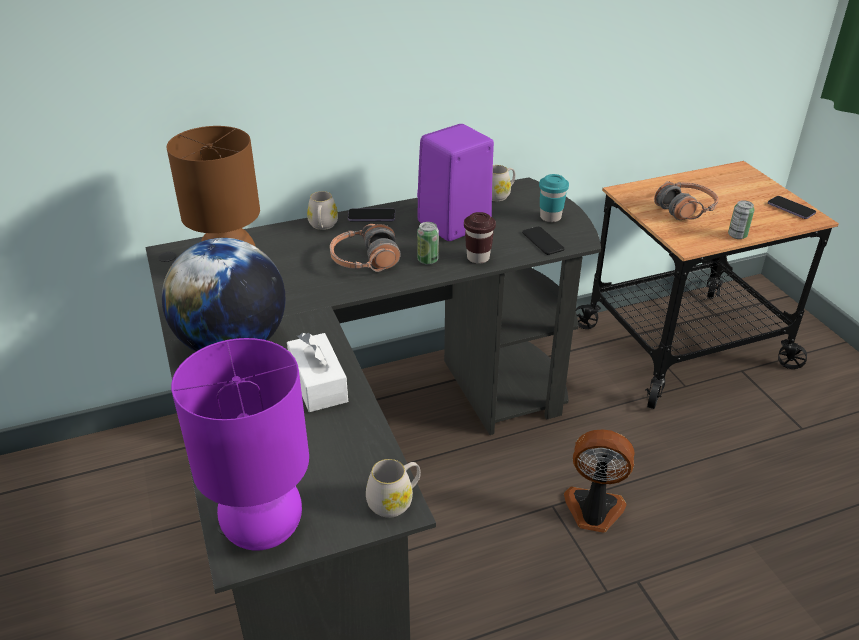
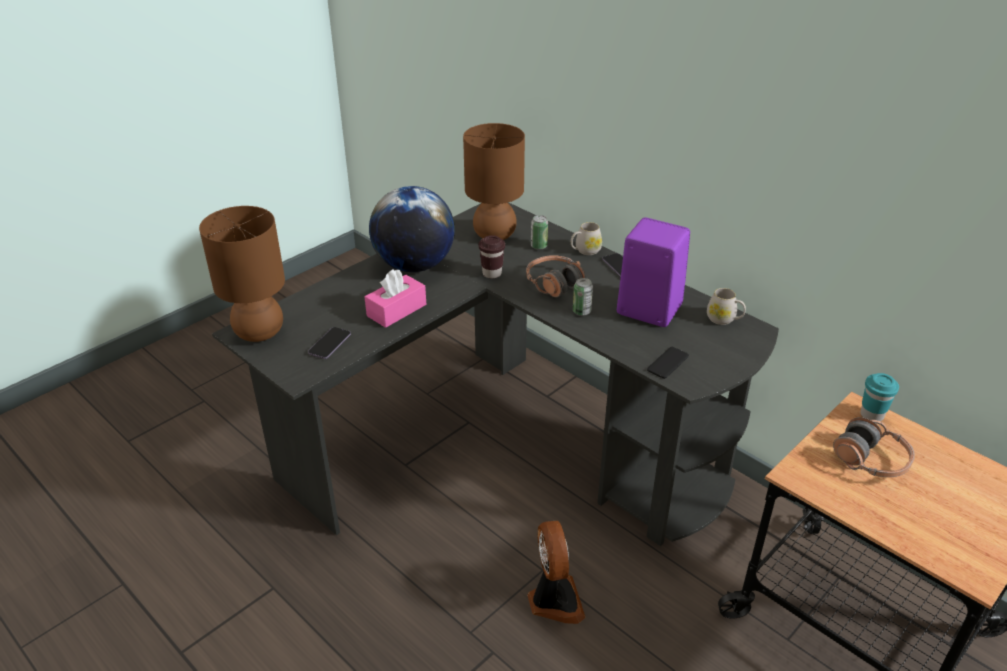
camera: 65 degrees right, 0 degrees up
purple table lamp [171,338,309,551] -> brown table lamp [199,206,285,342]
white tissue box [287,333,348,412] -> pink tissue box [365,269,426,328]
white mug [366,459,421,518] -> none
brown cup [464,212,496,264] -> brown cup moved to [479,235,505,278]
turquoise cup [539,174,569,222] -> turquoise cup moved to [861,373,899,421]
can [728,200,754,239] -> can moved to [531,215,548,250]
phone [768,196,816,219] -> phone moved to [308,327,351,359]

